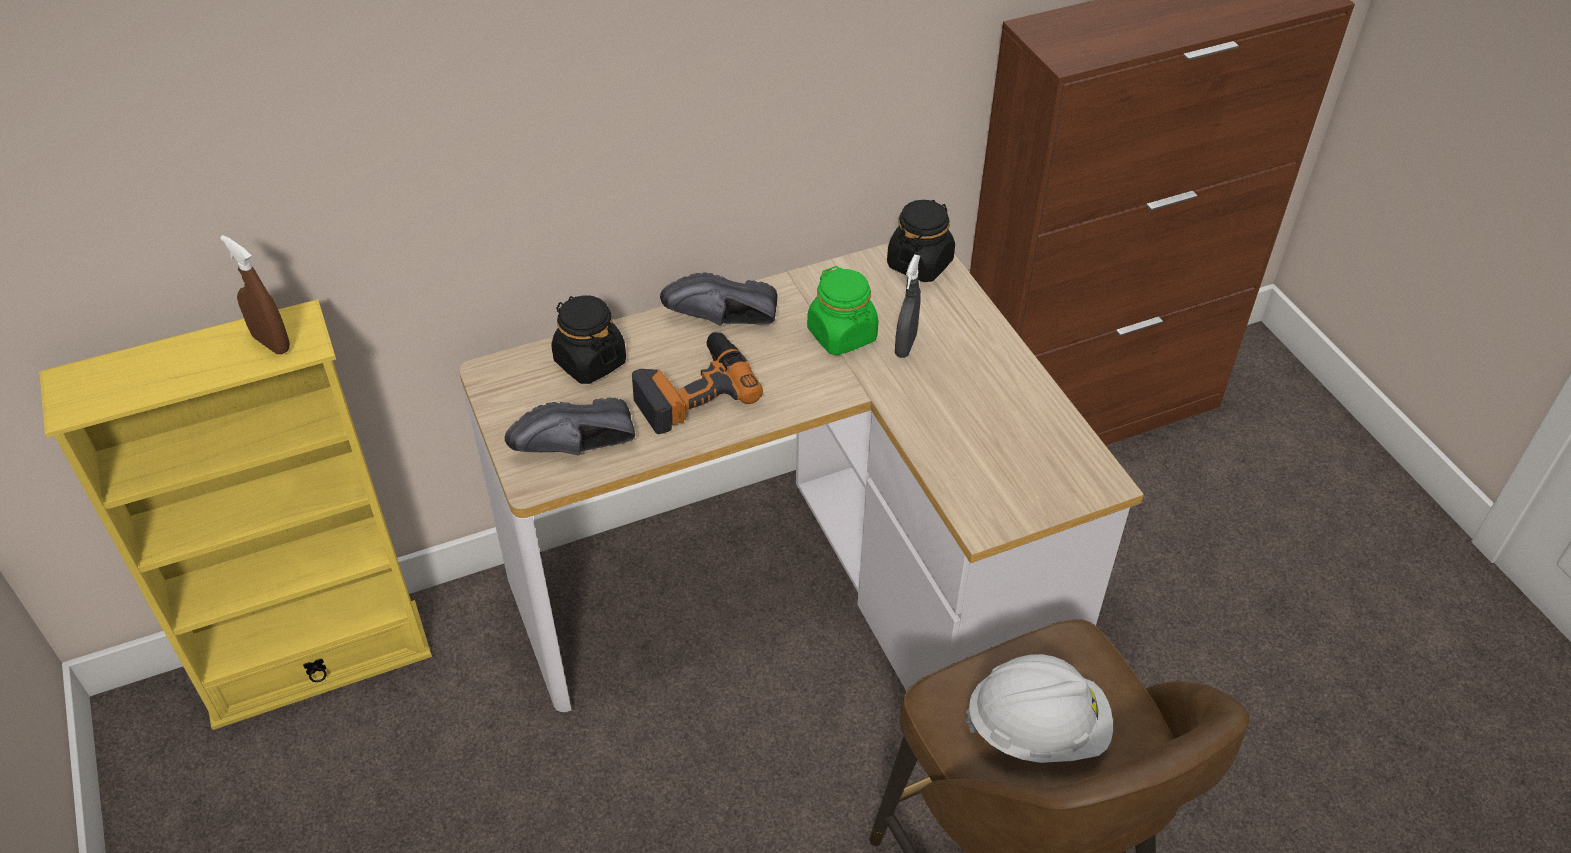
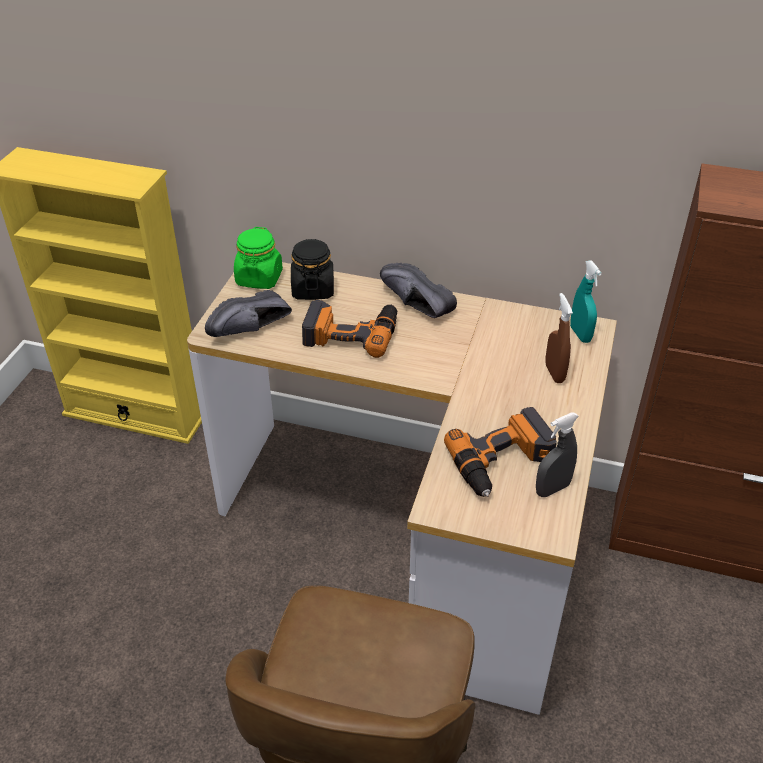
camera: 40 degrees right, 5 degrees down
brown spray bottle [220,235,290,354] -> brown spray bottle moved to [545,293,573,383]
black shoe [505,398,635,455] -> black shoe turned 60 degrees counterclockwise [205,290,292,337]
green jar [807,266,879,355] -> green jar moved to [234,227,283,289]
black jar [887,200,955,282] -> turquoise spray bottle [570,260,602,343]
grey spray bottle [895,254,921,358] -> grey spray bottle moved to [536,412,579,497]
white hard hat [966,654,1113,763] -> none
none -> power drill [444,407,557,497]

